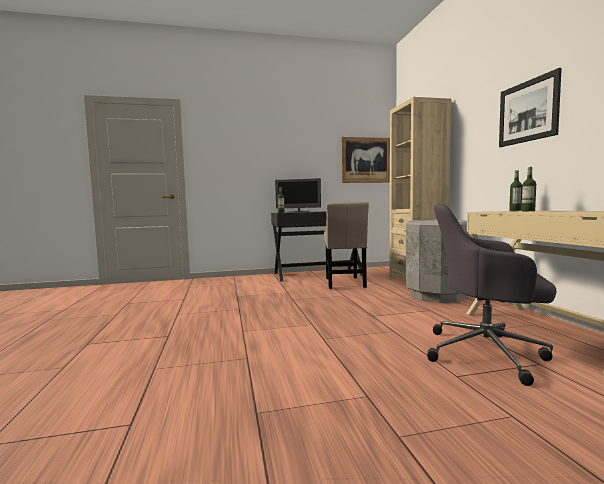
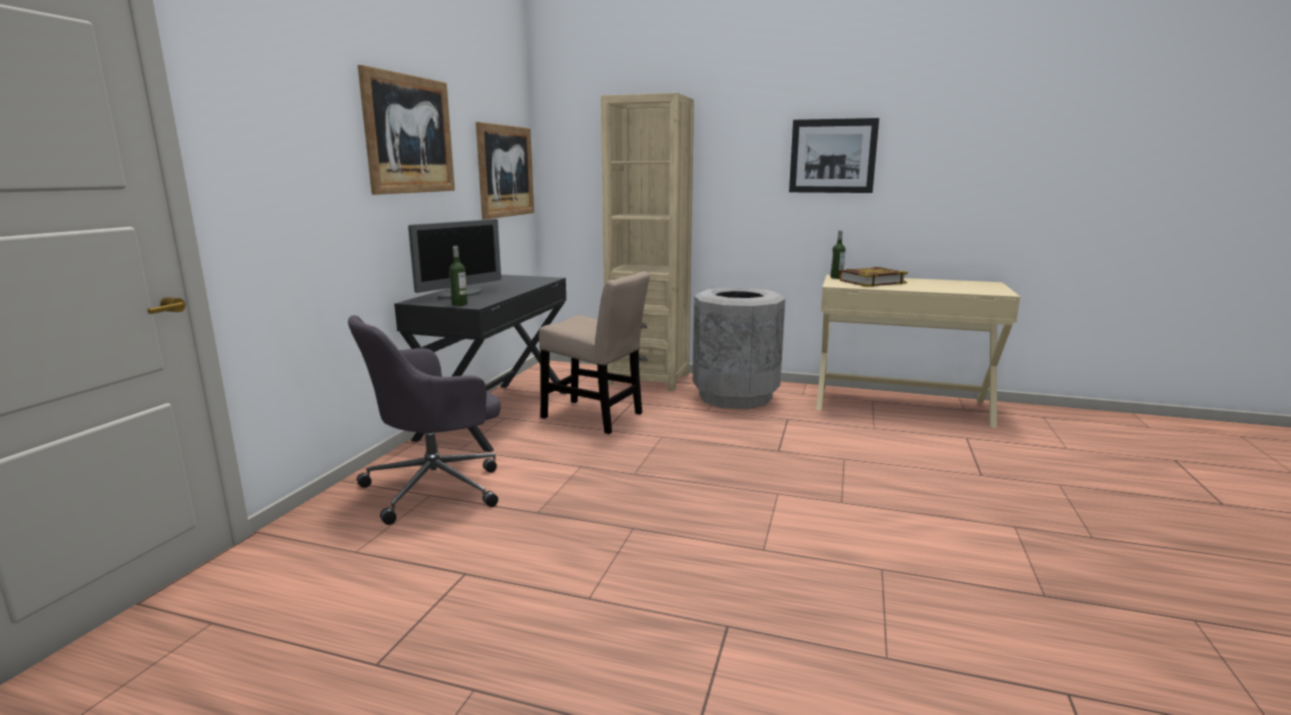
camera: 60 degrees left, 10 degrees up
grey office chair [427,204,557,386] -> grey office chair moved to [348,315,501,525]
bottle [522,167,536,211] -> book [839,267,908,287]
none -> picture [358,65,455,195]

